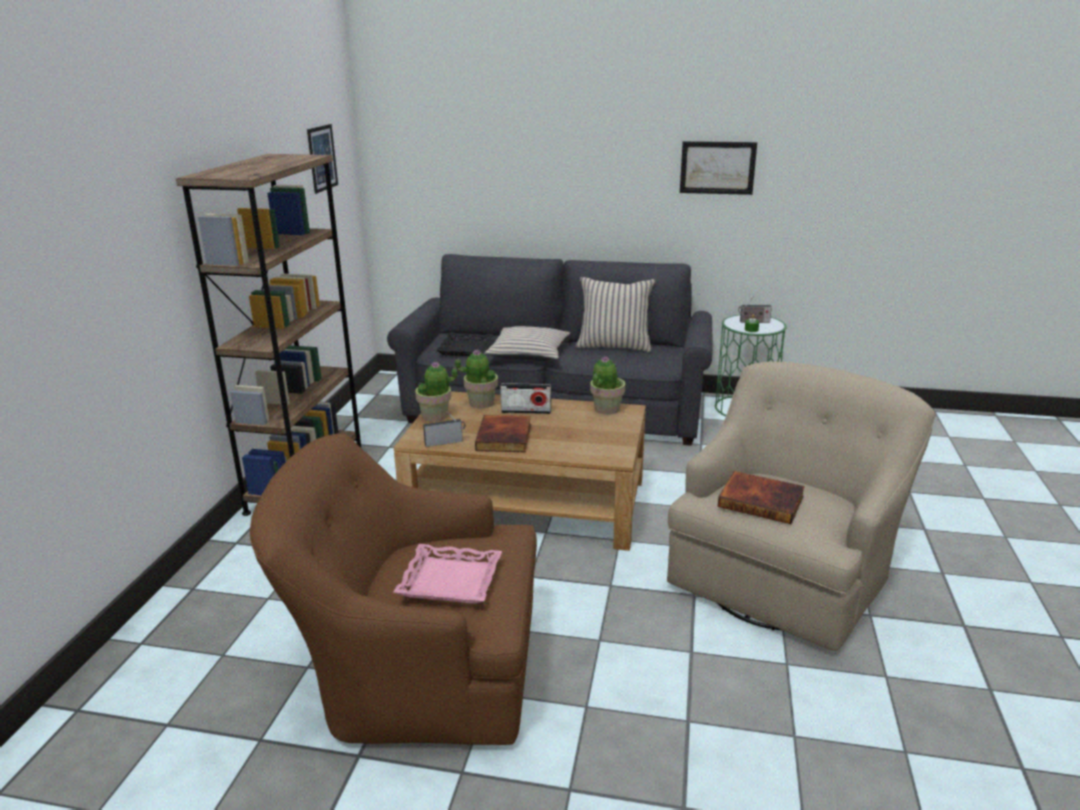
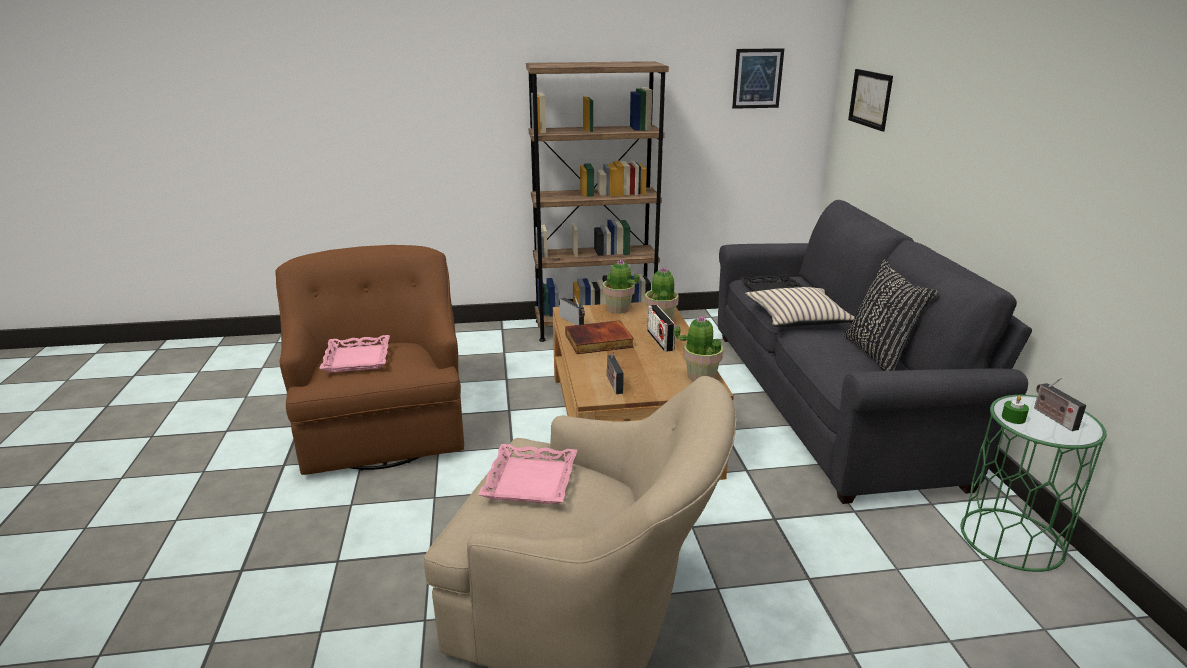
camera: 70 degrees right, 0 degrees up
beige pillow [576,277,655,352] -> black pillow [844,260,938,371]
picture [680,141,757,195] -> picture moved to [848,69,893,132]
book [718,471,805,524] -> pink tray [478,444,577,504]
none -> radio [607,350,624,394]

